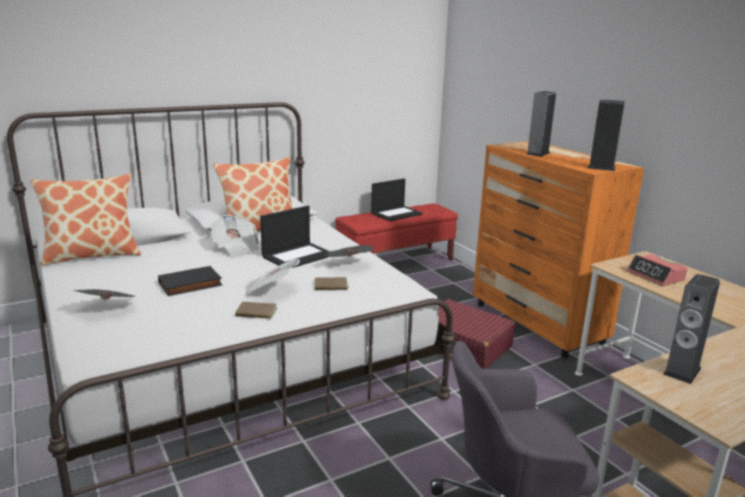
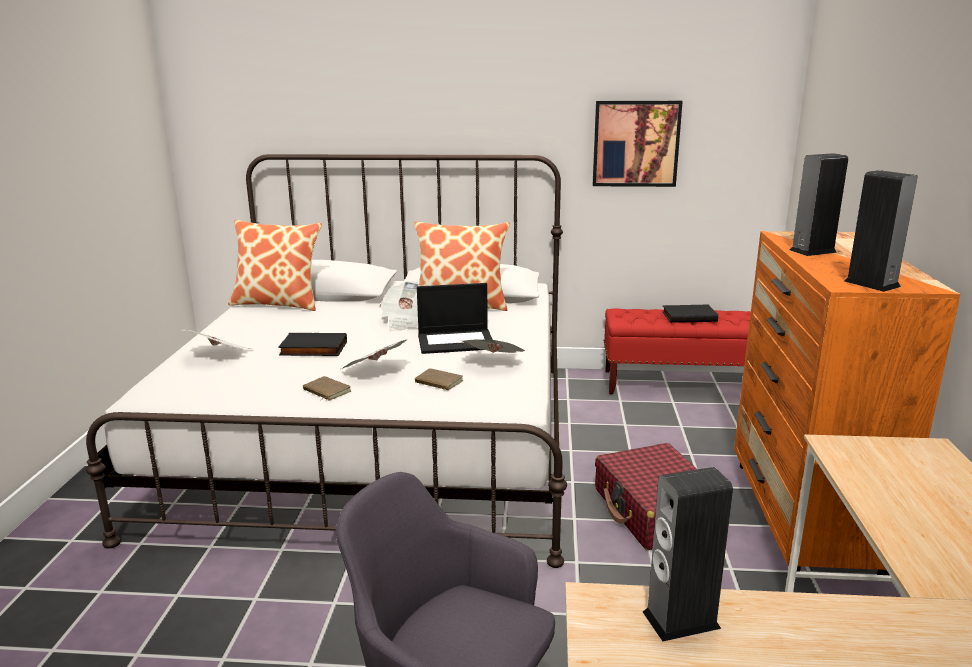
camera: 35 degrees right, 0 degrees up
laptop [371,178,423,221] -> black book [662,305,718,323]
alarm clock [627,254,688,286] -> none
none -> picture [593,100,683,187]

